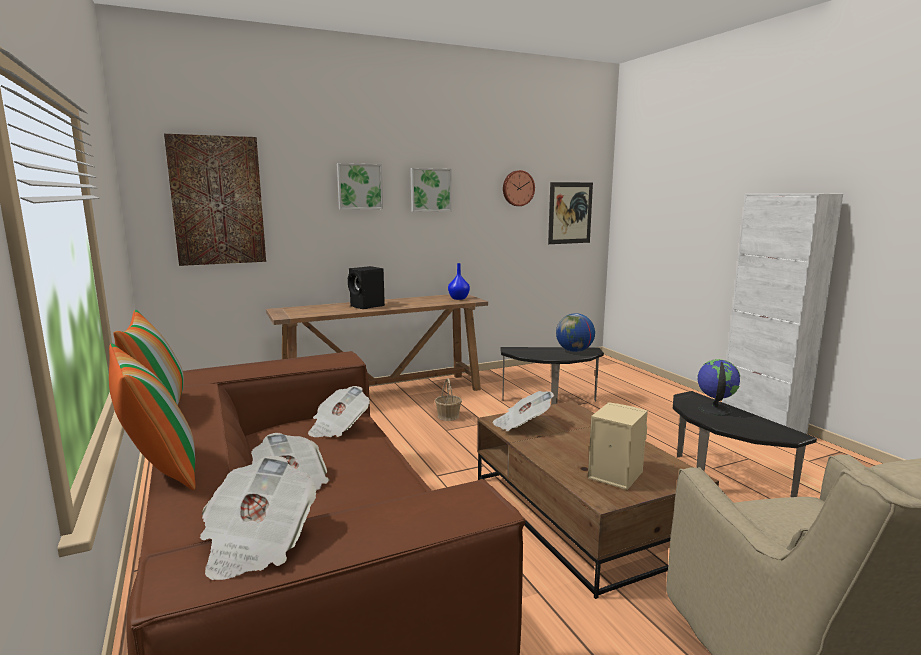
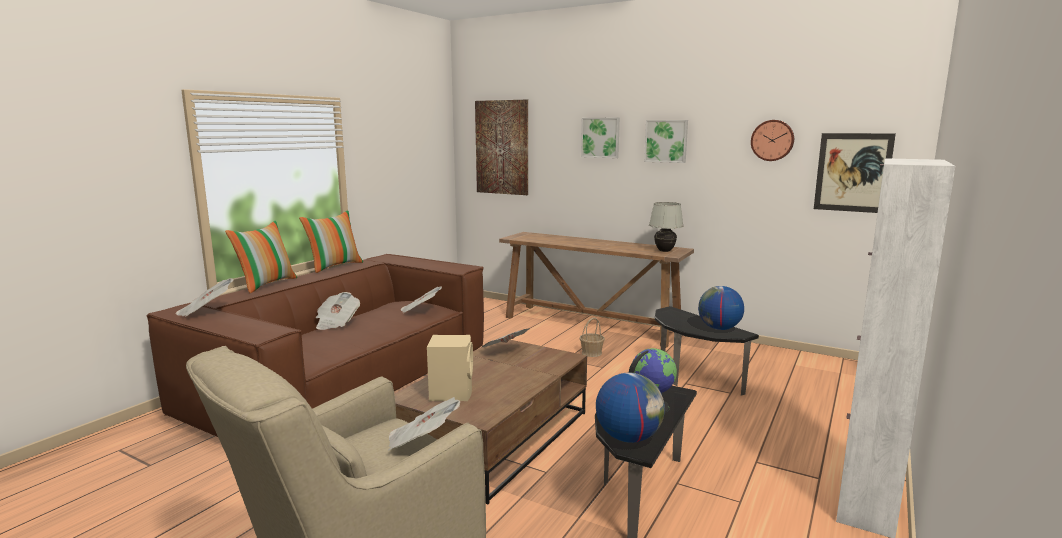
camera: 55 degrees right, 0 degrees up
black speaker [348,266,385,309] -> none
blue vase [448,263,470,300] -> white table lamp [649,202,684,252]
none -> newspaper [388,397,460,451]
none -> globe [596,372,665,443]

